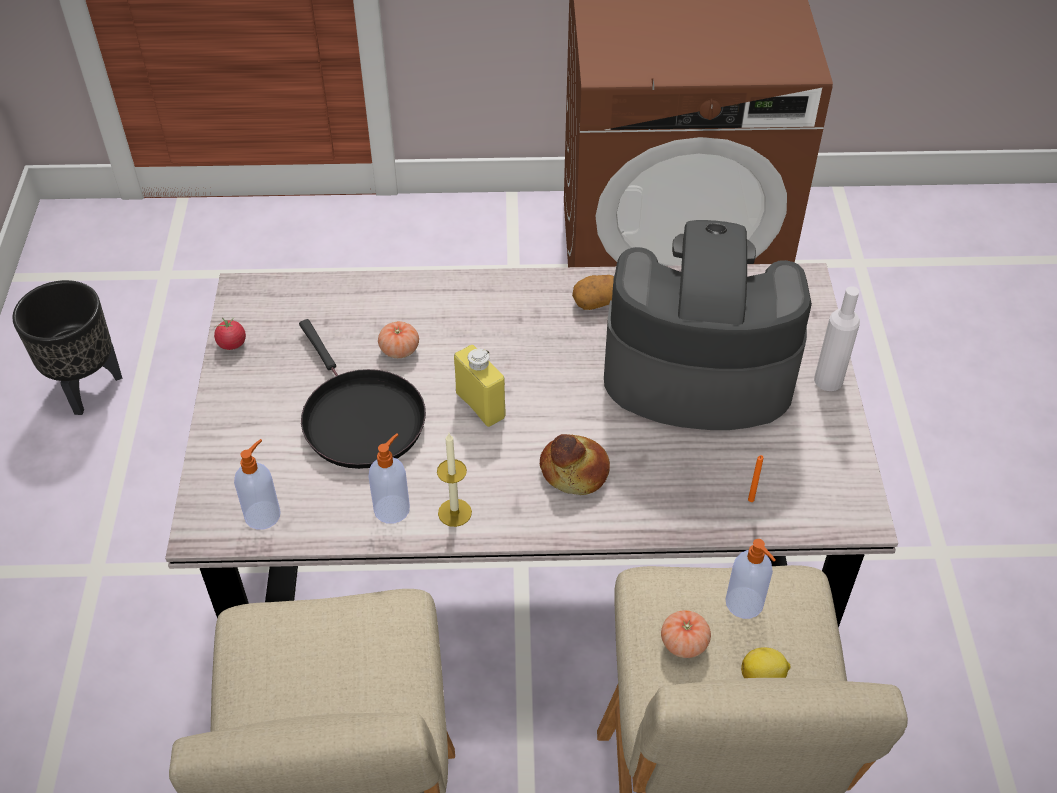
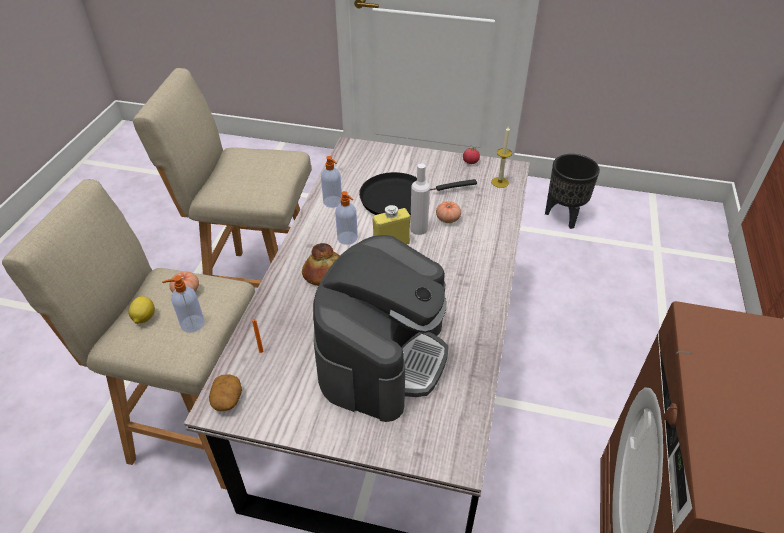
camera: 105 degrees right, 5 degrees down
soap dispenser [234,439,281,530] -> soap dispenser moved to [335,191,358,245]
candle [437,433,472,527] -> candle moved to [491,125,512,188]
potato [572,275,614,310] -> potato moved to [209,375,242,411]
white bottle [814,286,860,391] -> white bottle moved to [410,164,430,235]

